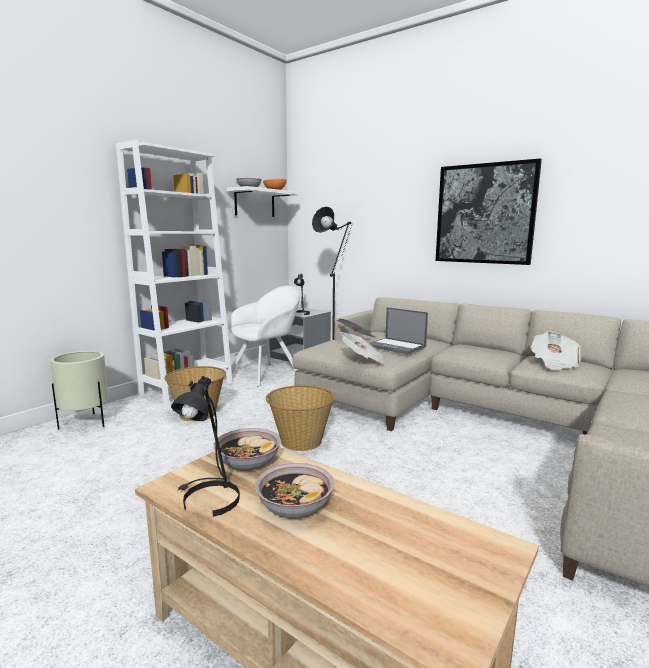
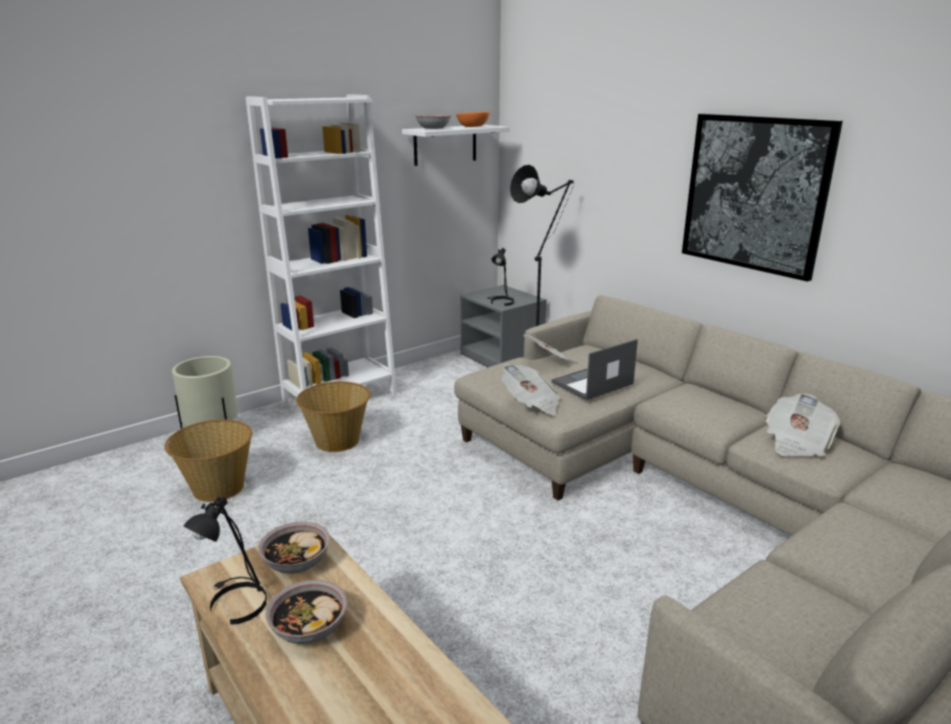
camera: 15 degrees right, 10 degrees up
white armchair [228,286,300,387] -> none
basket [266,385,334,451] -> basket moved to [164,419,252,502]
laptop [369,307,428,354] -> laptop turned 90 degrees clockwise [552,339,638,400]

